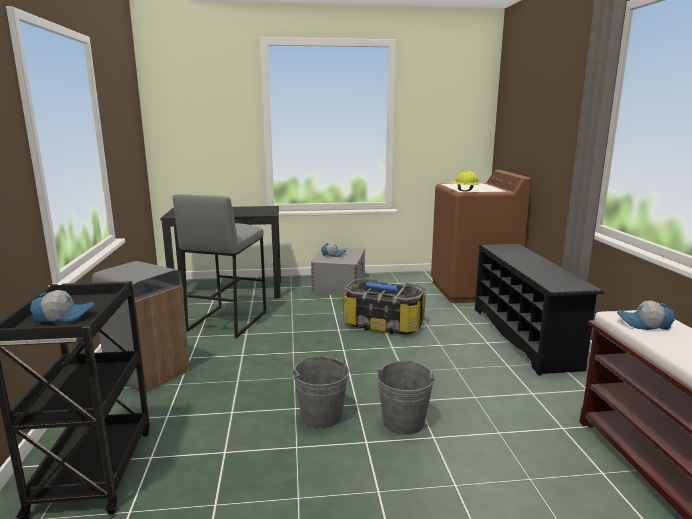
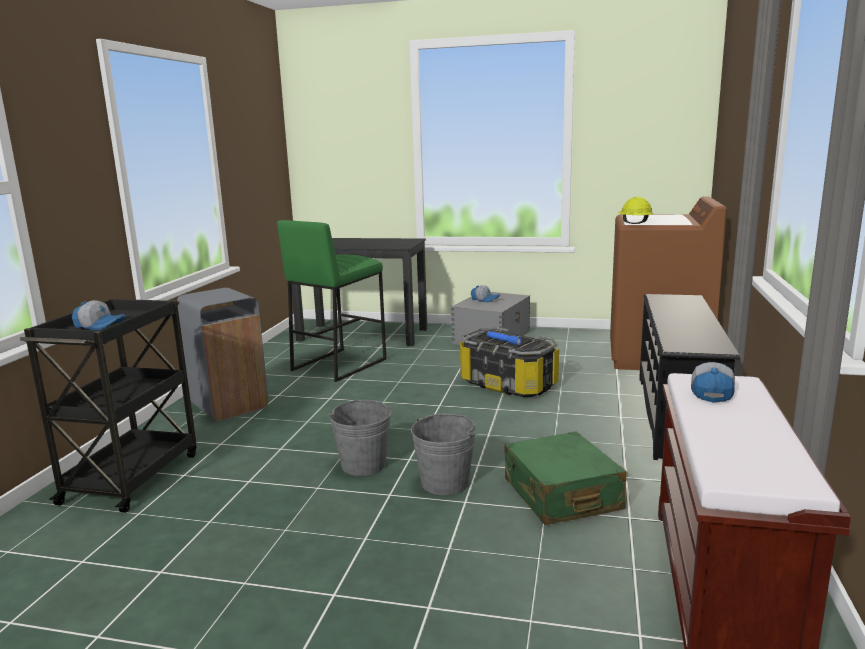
camera: 20 degrees right, 0 degrees up
grey stool [173,194,266,338] -> green stool [277,220,386,382]
cap [617,300,675,330] -> cap turned 75 degrees clockwise [691,362,735,403]
none -> green suitcase [504,432,627,525]

